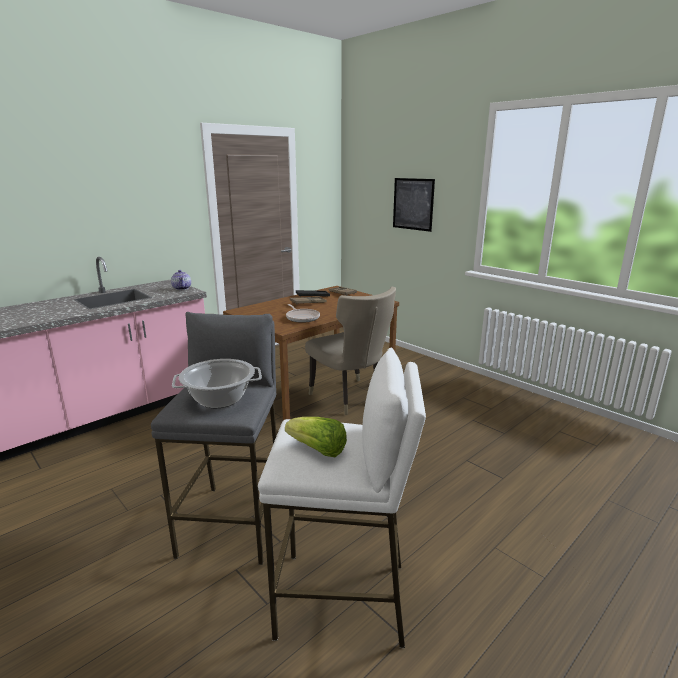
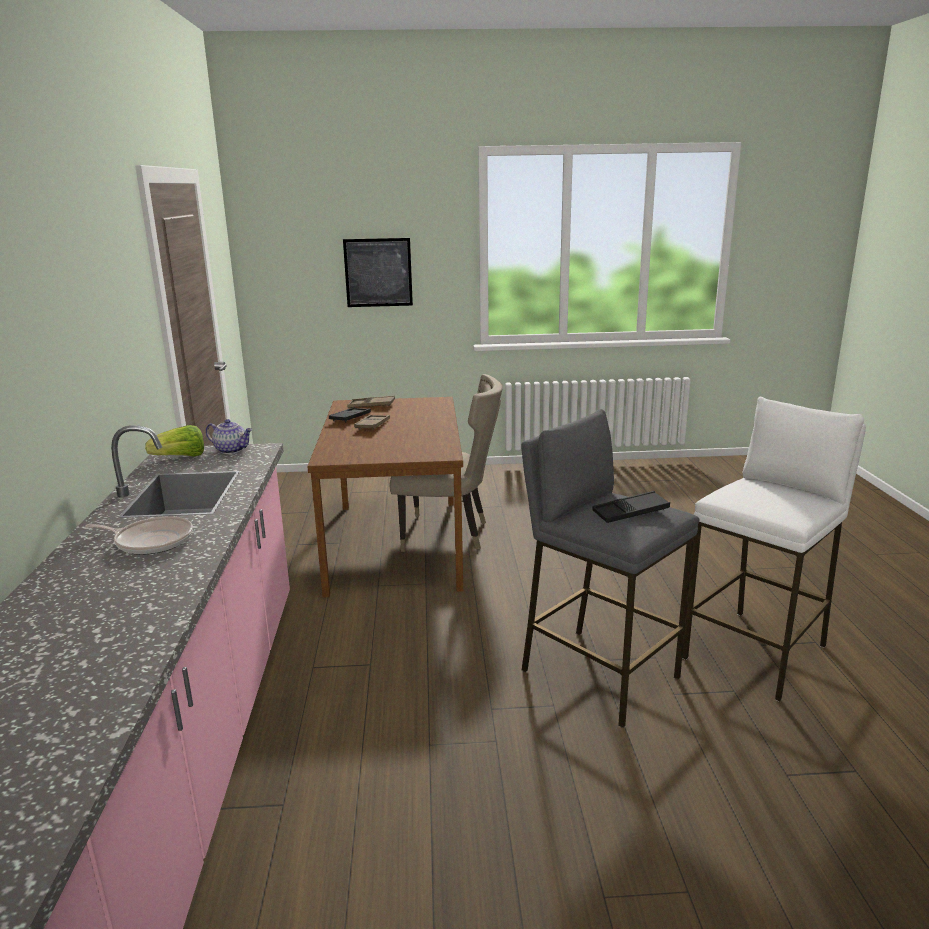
camera: 50 degrees left, 0 degrees up
cooking pot [172,359,262,408] -> black tray [592,491,670,523]
lettuce [285,417,347,457] -> lettuce moved to [145,425,204,456]
frying pan [286,304,320,323] -> frying pan moved to [85,516,193,555]

